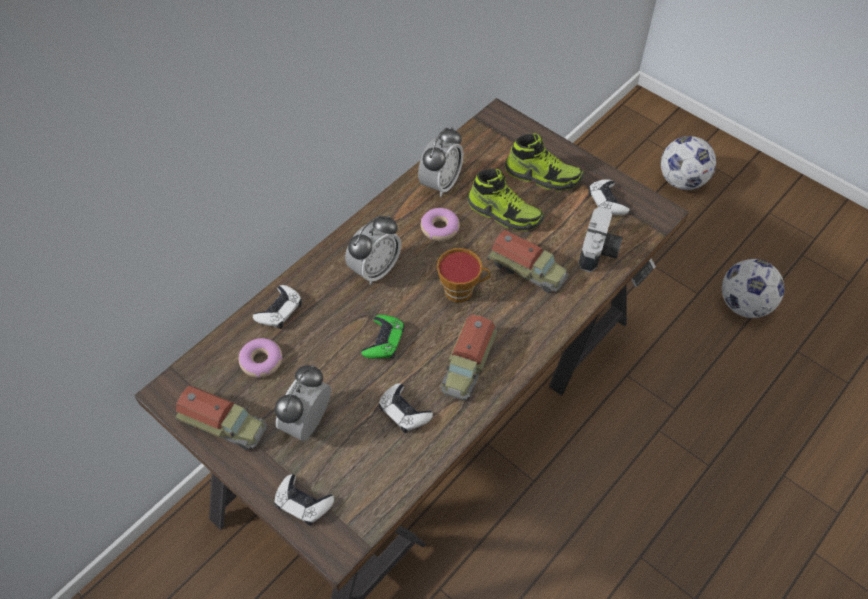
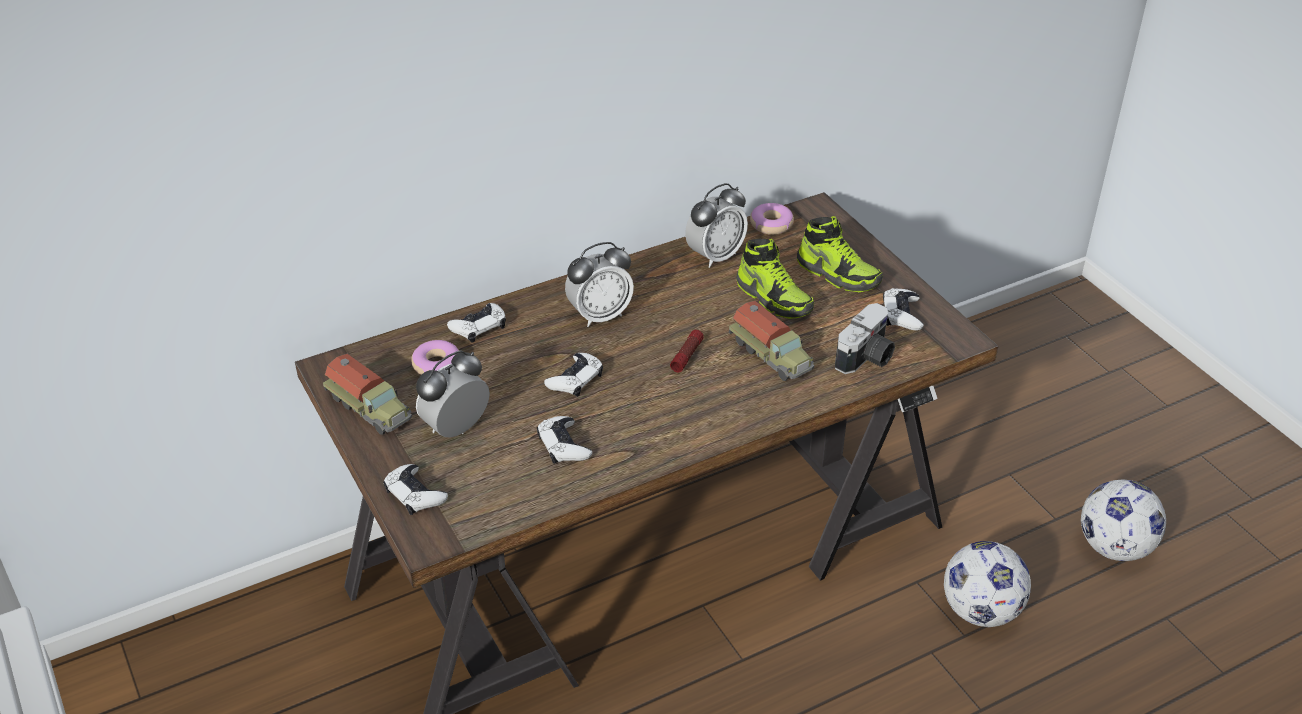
camera: 20 degrees right, 15 degrees down
green game controller [361,315,404,359] -> white game controller [544,353,603,397]
donut [421,208,460,241] -> donut moved to [750,203,794,235]
cup [437,248,490,302] -> flashlight [670,330,704,372]
toy truck [440,314,497,400] -> none
football [661,136,716,190] -> football moved to [944,541,1031,627]

